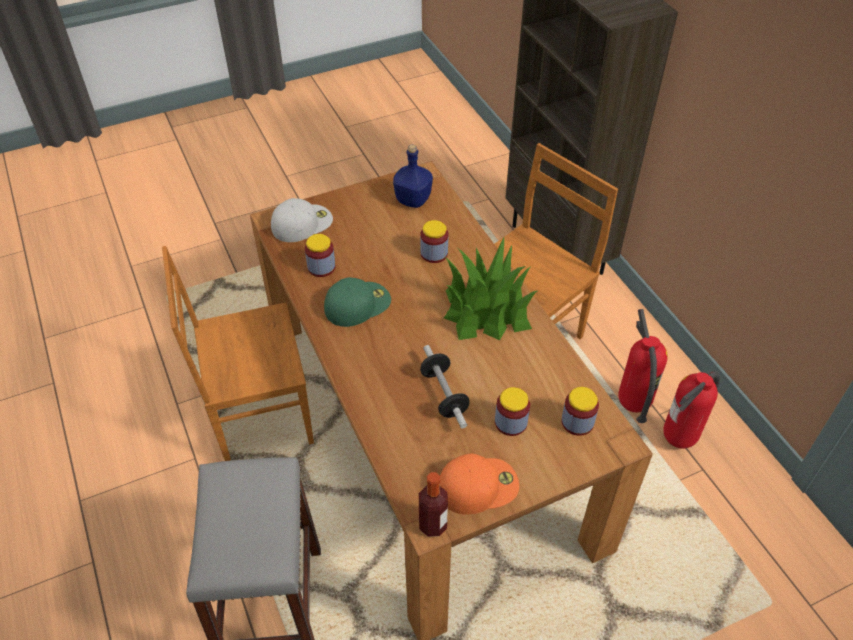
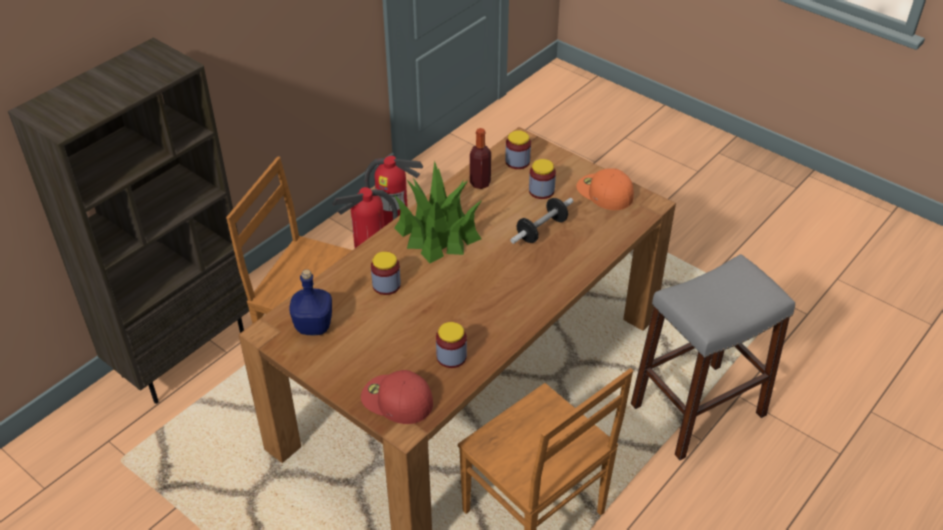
camera: 115 degrees left, 5 degrees down
white cap [271,198,333,242] -> red cap [361,370,433,424]
green cap [324,277,391,327] -> none
bottle [419,472,448,537] -> bottle moved to [470,128,491,189]

